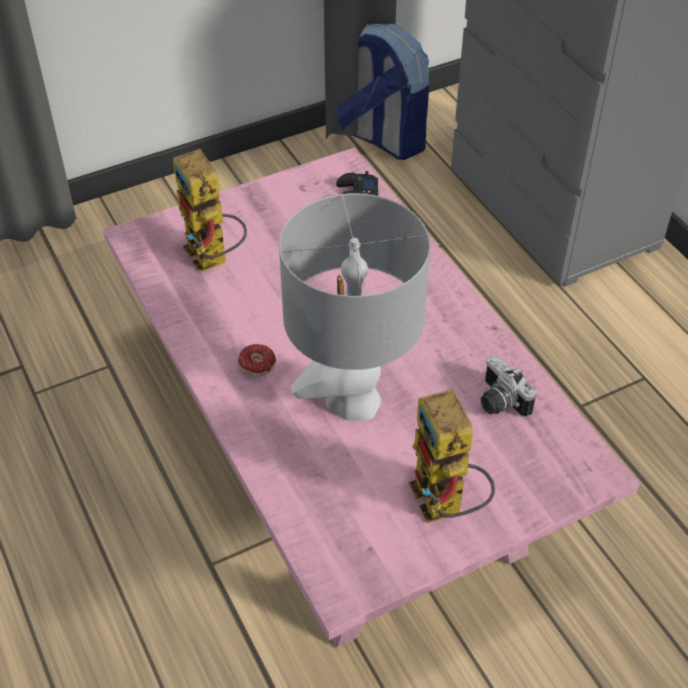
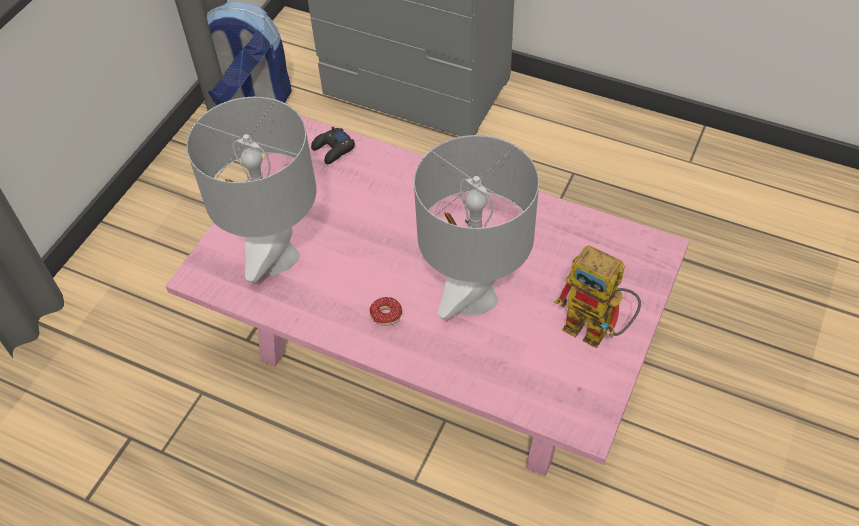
camera: 35 degrees left, 5 degrees up
toy robot [173,149,247,273] -> grey table lamp [186,97,317,283]
camera [480,355,536,417] -> none

